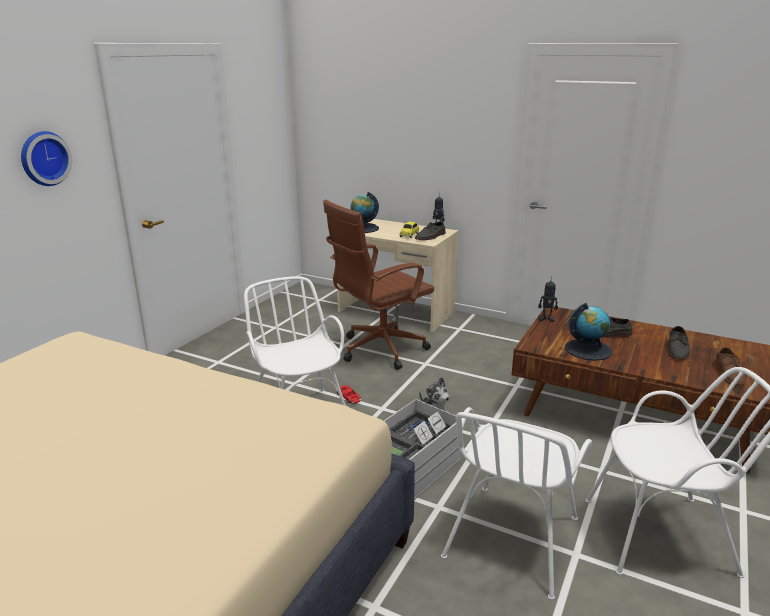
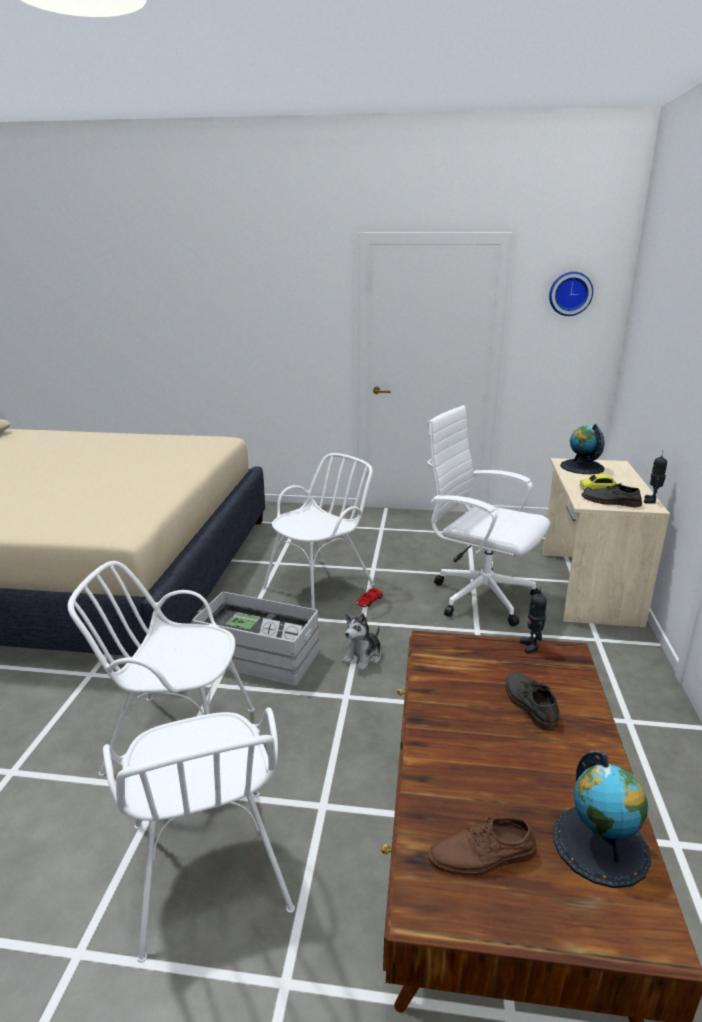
camera: 70 degrees right, 0 degrees up
wall clock [21,131,72,186] -> wall clock moved to [549,272,593,316]
brown office chair [323,200,434,370] -> white office chair [427,405,550,627]
globe [565,303,613,361] -> globe moved to [553,751,651,888]
grey shoe [668,326,690,360] -> none

